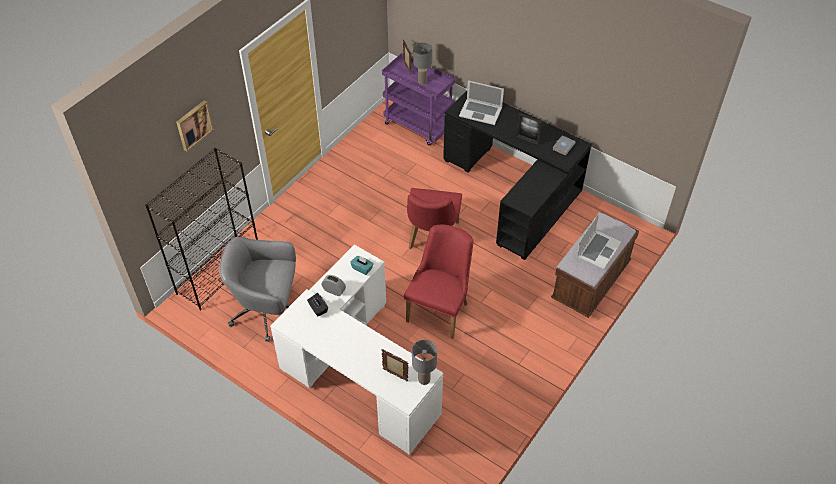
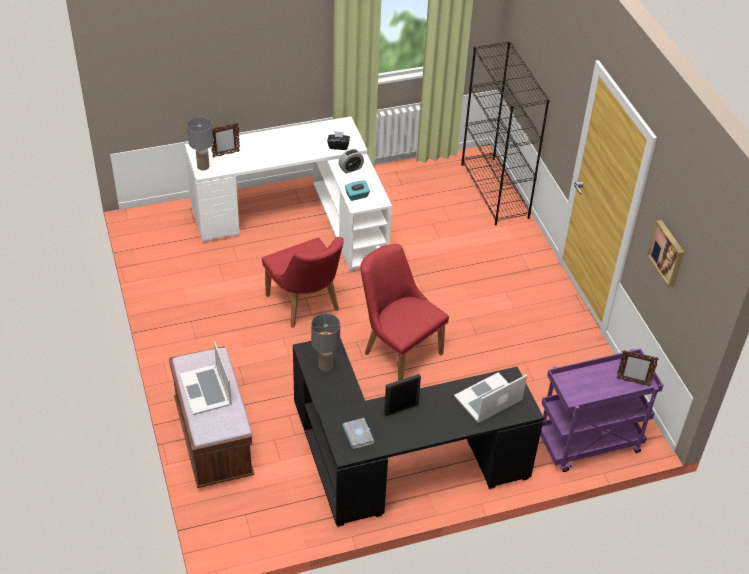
camera: 125 degrees right, 5 degrees down
picture [176,101,214,152] -> picture moved to [647,220,684,288]
grey office chair [219,237,296,342] -> none
grey table lamp [413,42,432,84] -> grey table lamp moved to [311,313,340,372]

